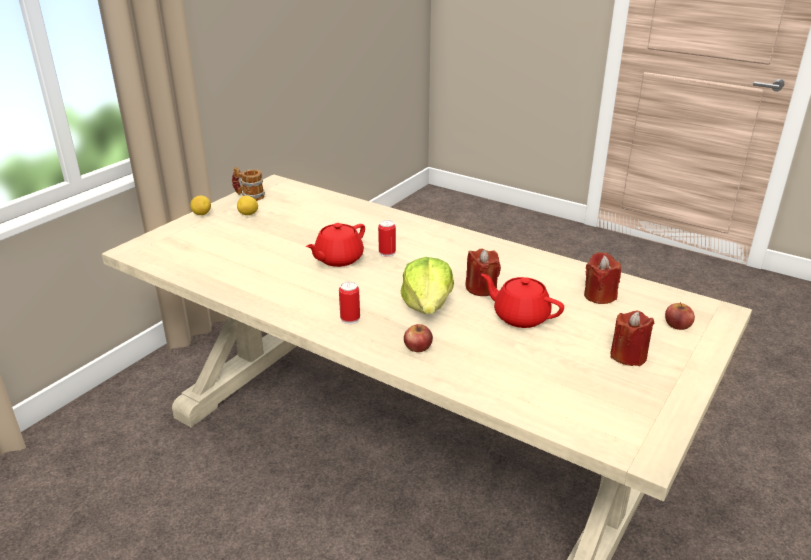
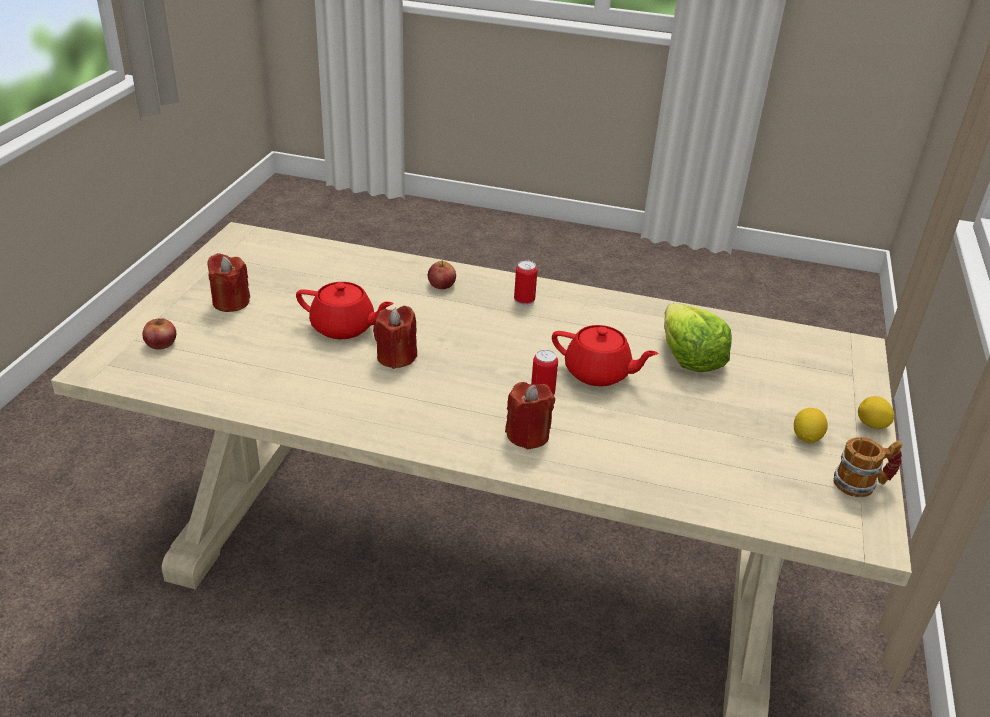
camera: 160 degrees right, 5 degrees up
red teapot [306,223,365,267] -> red teapot turned 90 degrees clockwise [552,325,659,386]
lettuce [401,257,454,314] -> lettuce moved to [664,303,732,372]
red candle [584,252,621,304] -> red candle moved to [505,382,555,449]

